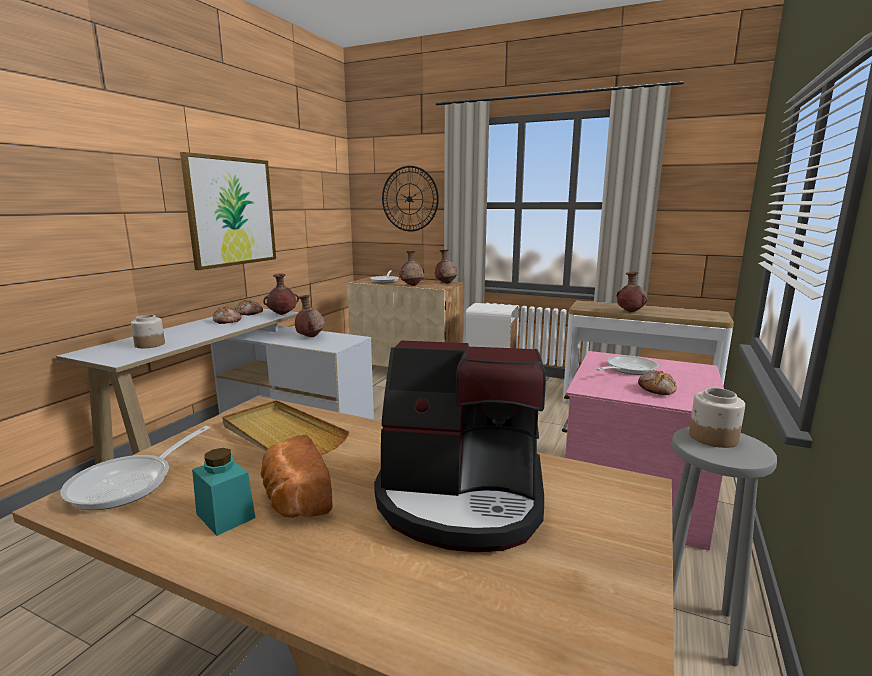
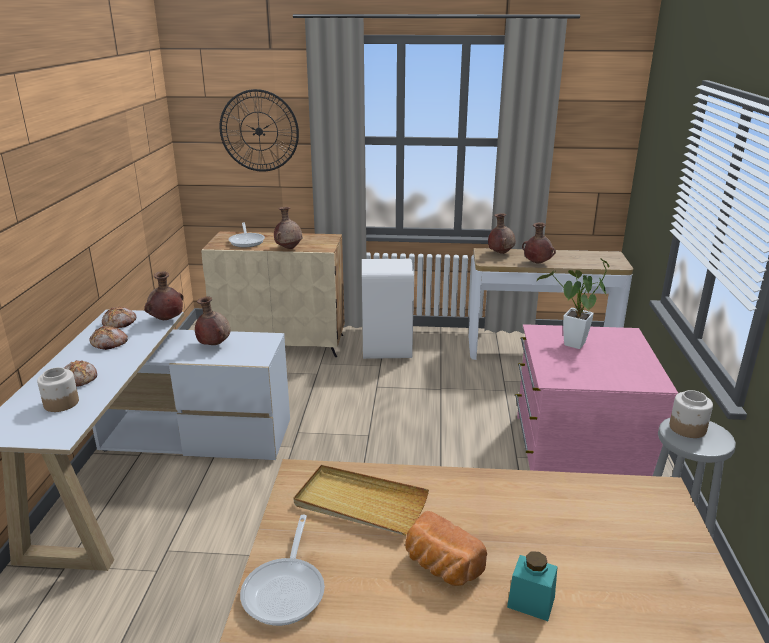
camera: 20 degrees left, 10 degrees up
picture [180,152,276,270] -> none
turquoise jar [192,448,256,536] -> turquoise jar moved to [507,552,558,621]
coffee machine [374,341,546,552] -> none
brown vase [435,249,458,284] -> brown vase moved to [488,213,516,254]
frying pan [596,355,659,375] -> potted plant [537,258,610,349]
bread [638,370,677,395] -> bread moved to [64,360,97,387]

